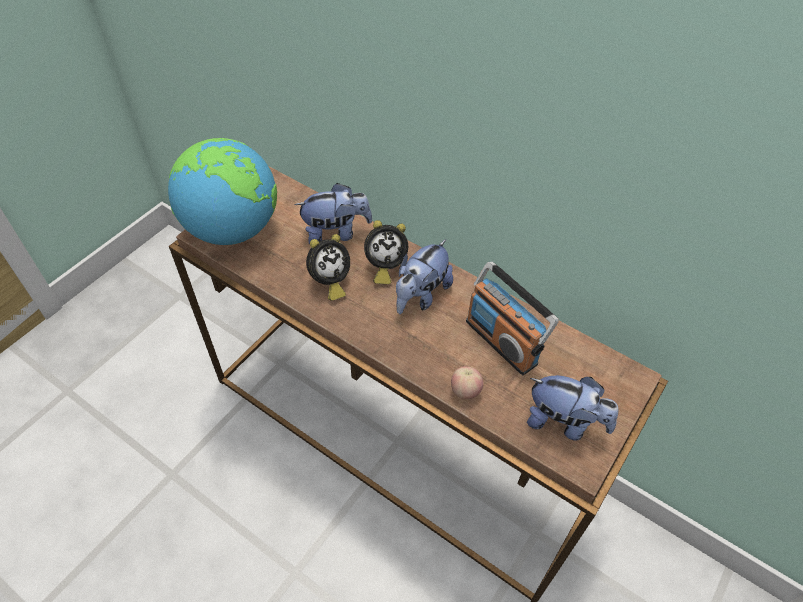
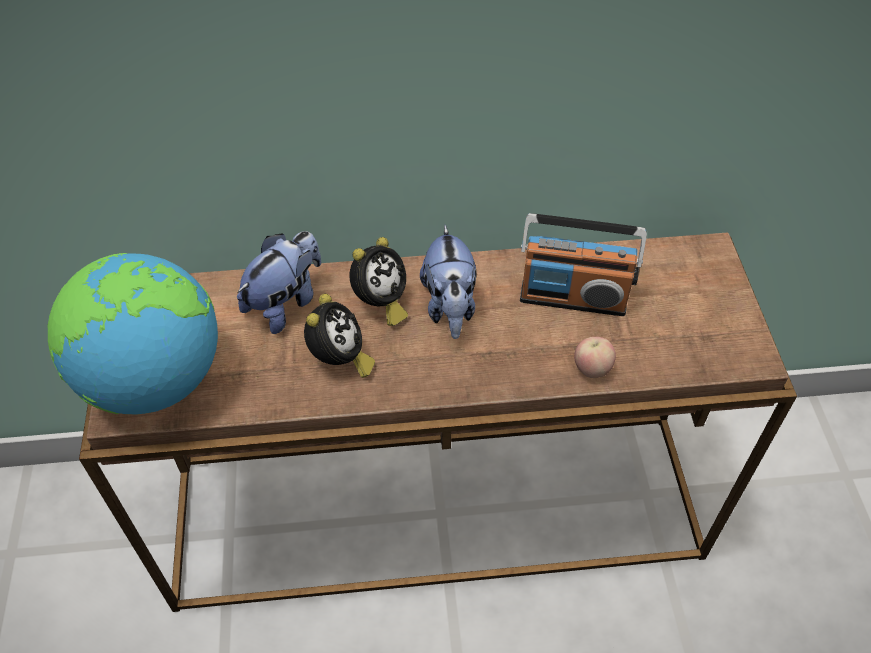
camera: 40 degrees left, 0 degrees up
plush toy [527,375,618,440] -> none

